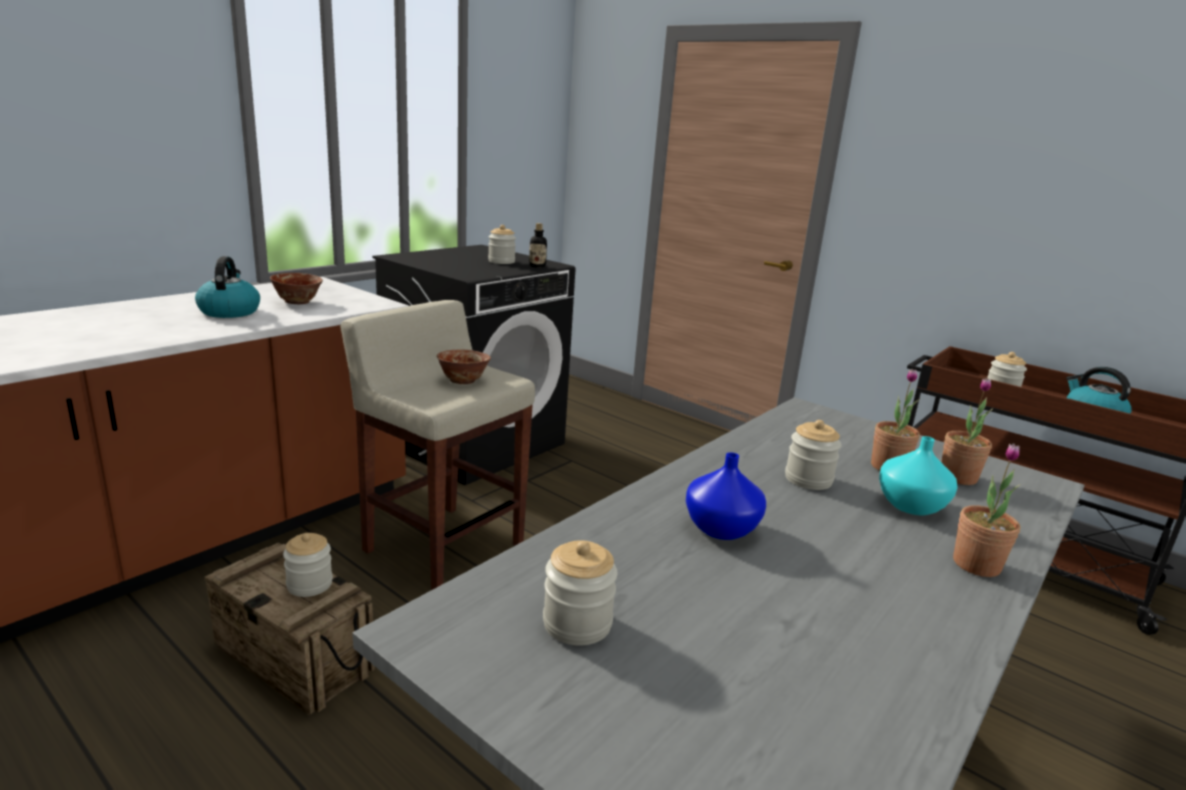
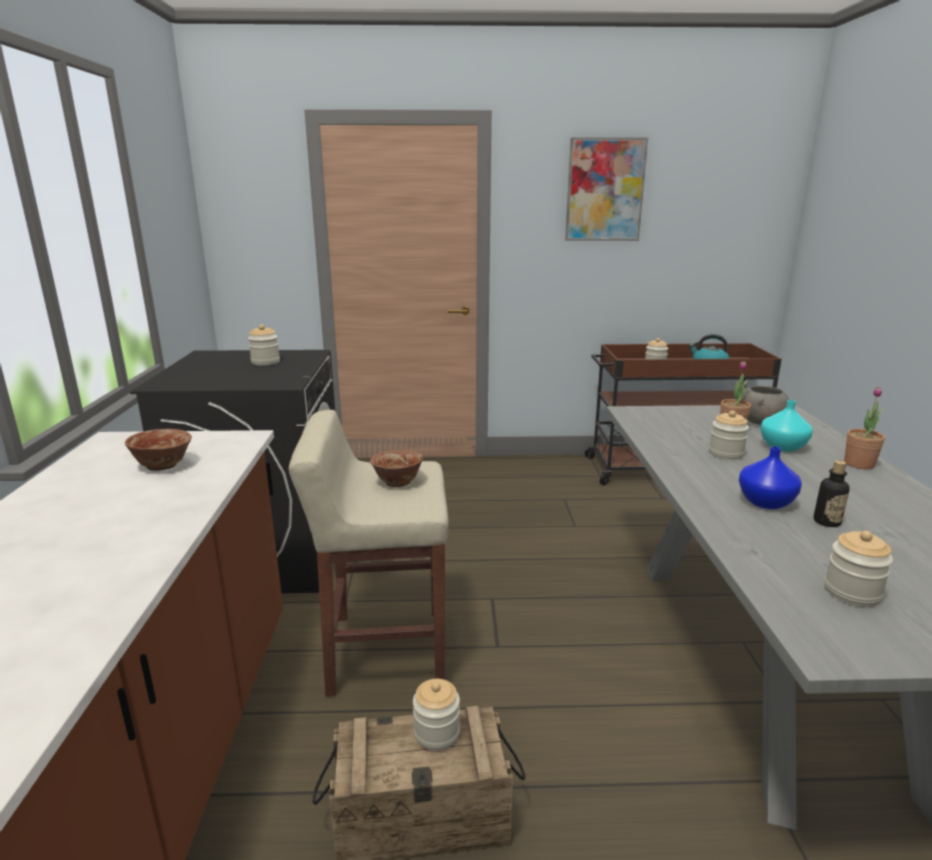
camera: 40 degrees left, 0 degrees up
kettle [195,256,260,318] -> none
bottle [529,223,547,268] -> bottle moved to [813,460,850,527]
potted plant [941,378,993,485] -> grey bowl [741,386,789,425]
none -> picture [565,137,648,241]

